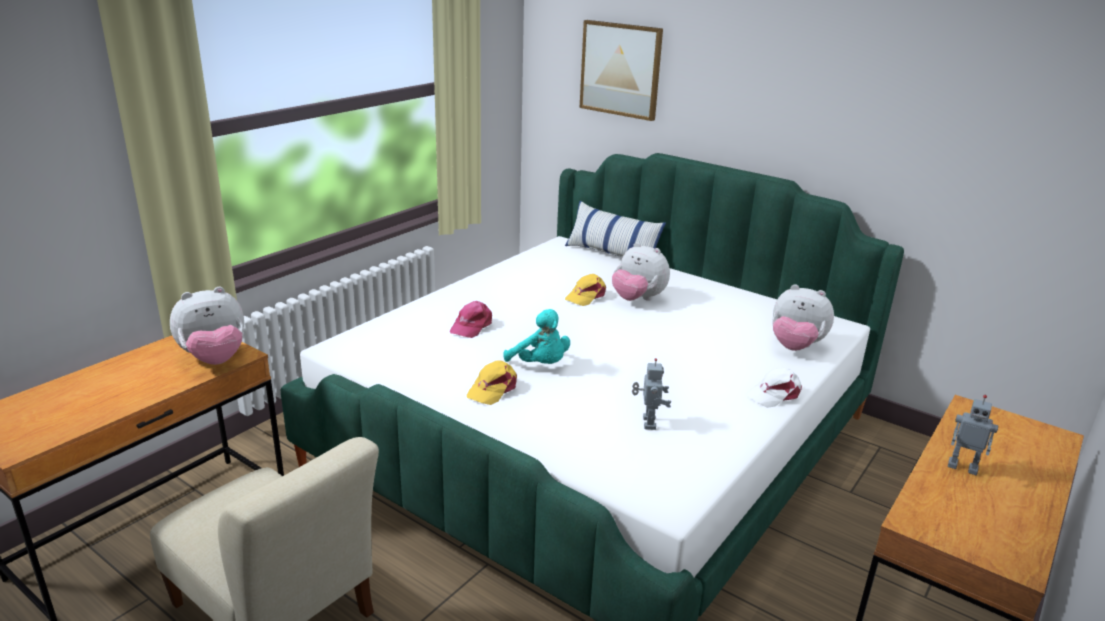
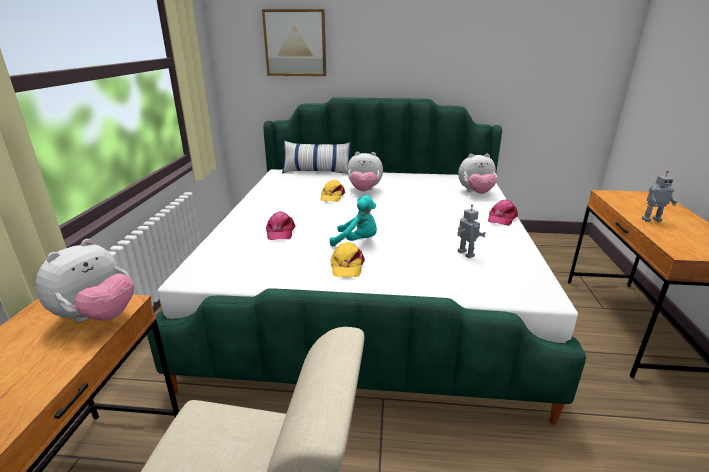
camera: 30 degrees left, 0 degrees up
white cap [746,368,802,408] -> pink cap [488,199,518,226]

